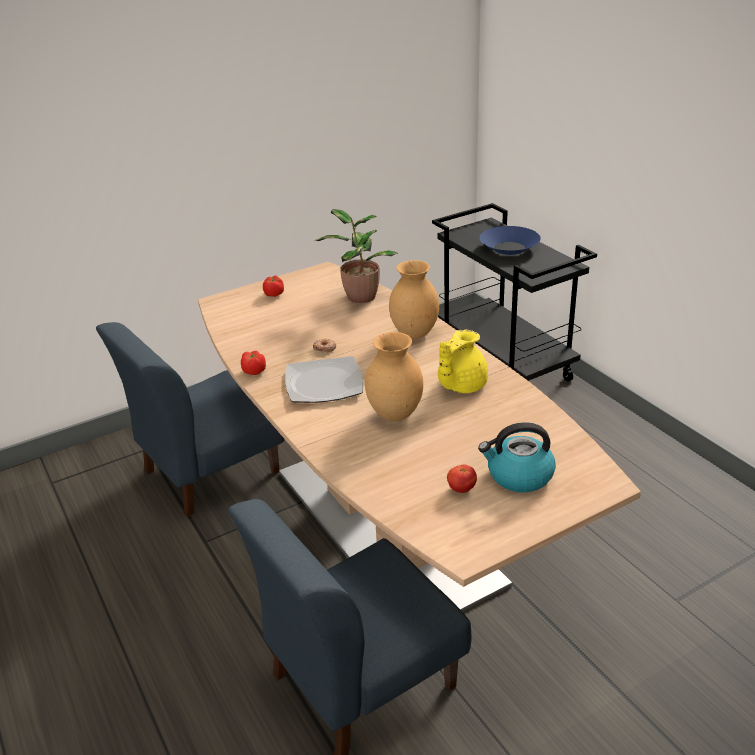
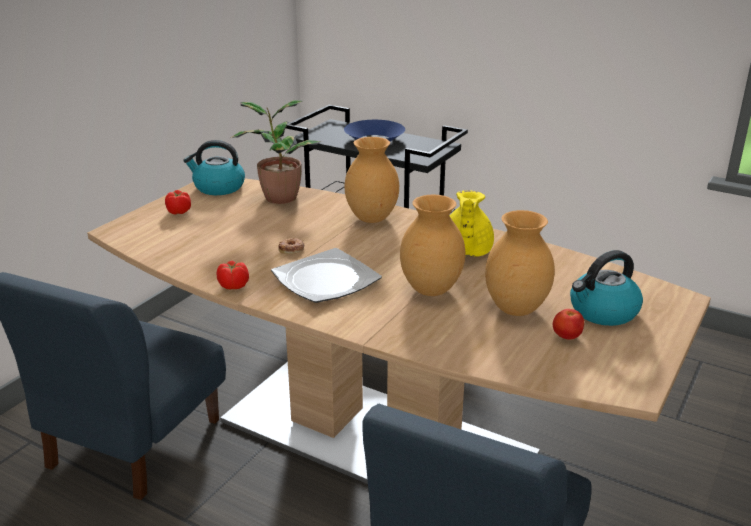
camera: 30 degrees left, 5 degrees down
none -> kettle [183,140,245,195]
none -> brown vase [485,210,555,316]

